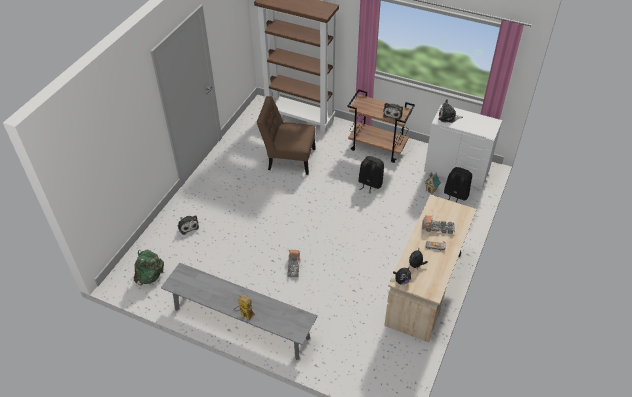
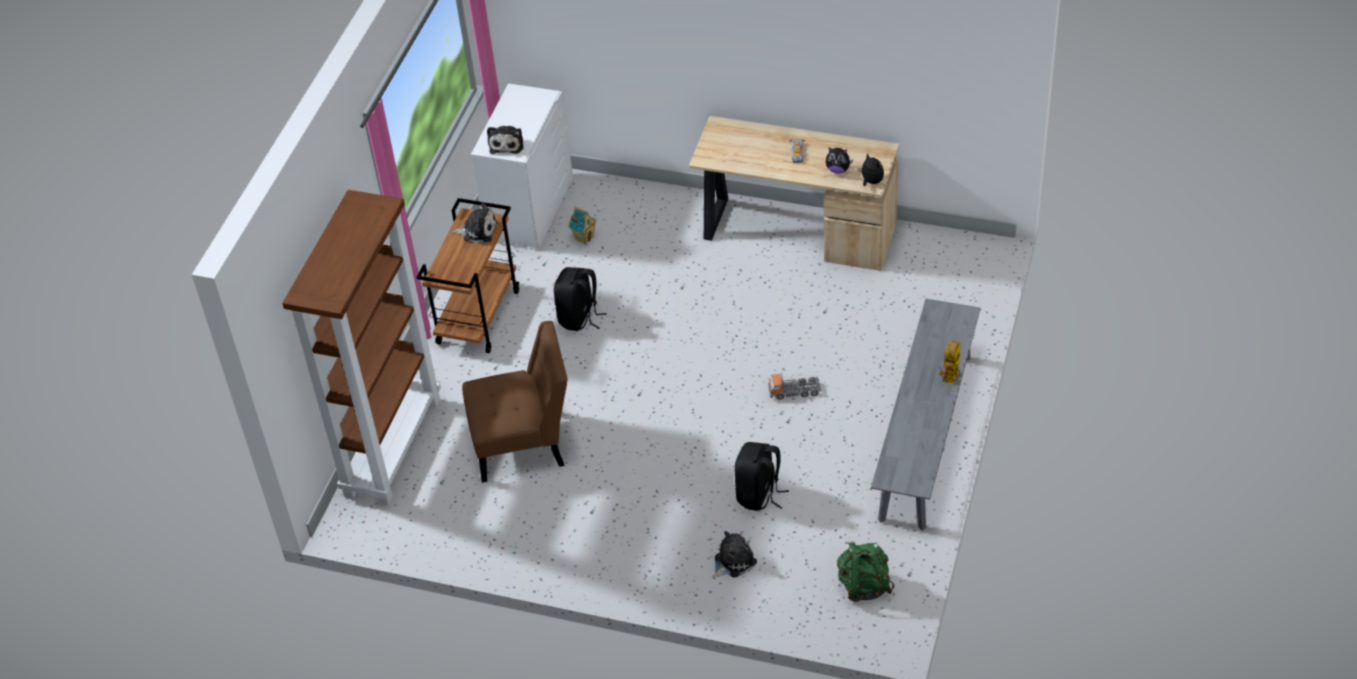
camera: 95 degrees left, 0 degrees up
brown chair [256,96,316,175] -> brown chair turned 105 degrees counterclockwise [462,321,568,483]
toy truck [422,215,455,234] -> none
black backpack [444,167,472,203] -> black backpack moved to [735,442,789,511]

